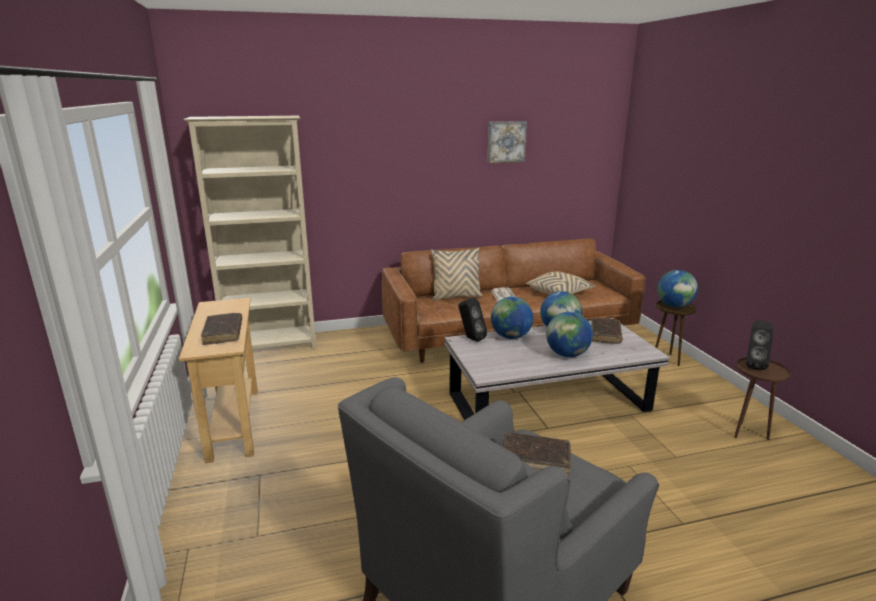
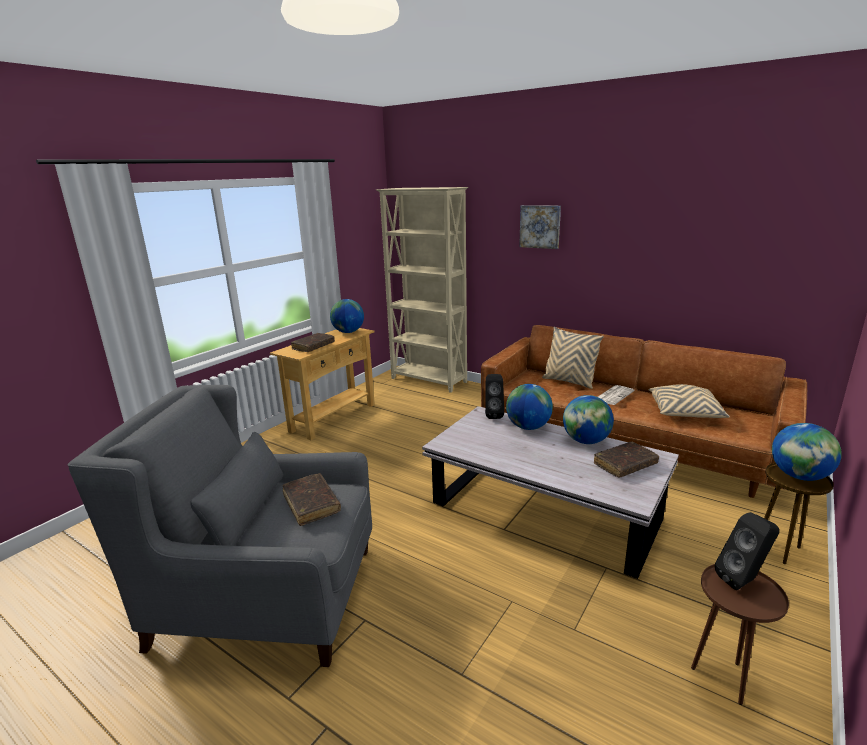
camera: 50 degrees right, 0 degrees up
picture [487,121,527,163] -> picture moved to [519,205,561,249]
globe [546,312,593,357] -> globe moved to [330,299,364,333]

